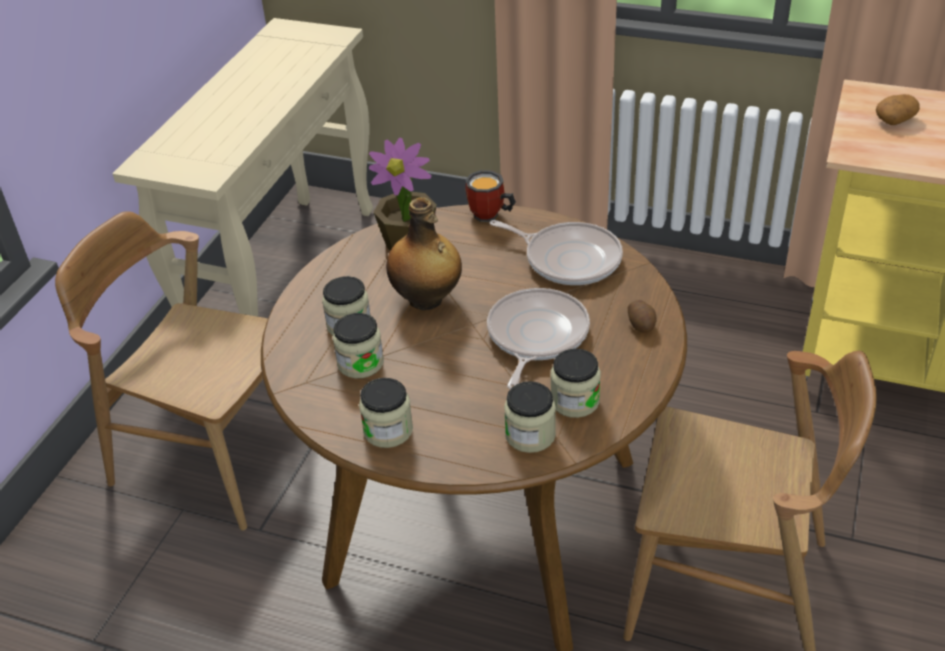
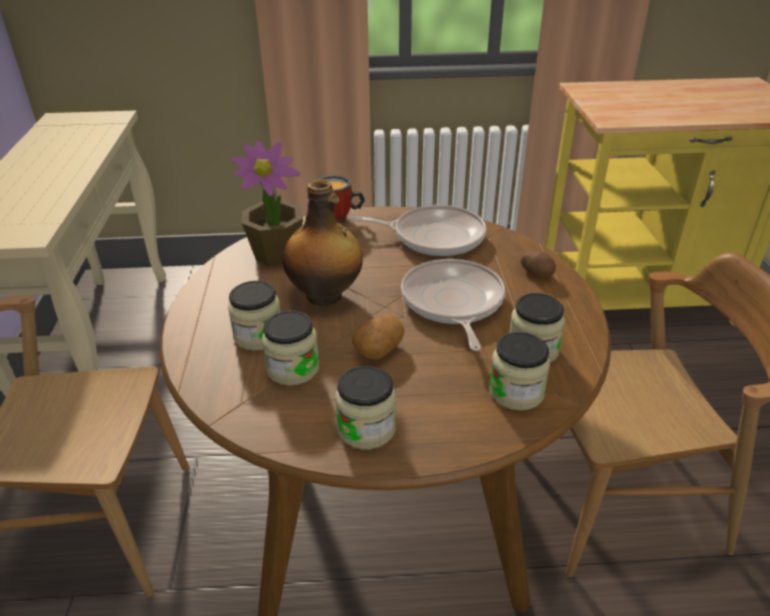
camera: 25 degrees left, 5 degrees down
potato [876,94,920,125] -> potato moved to [352,315,405,360]

